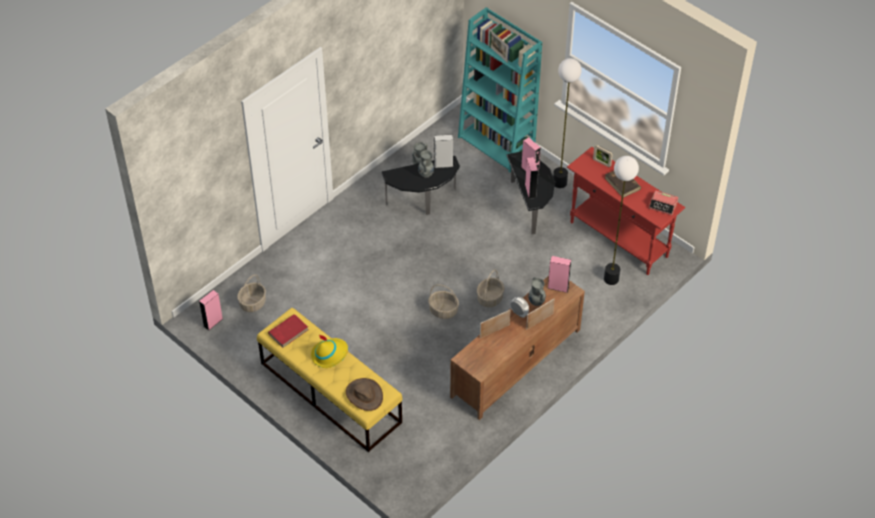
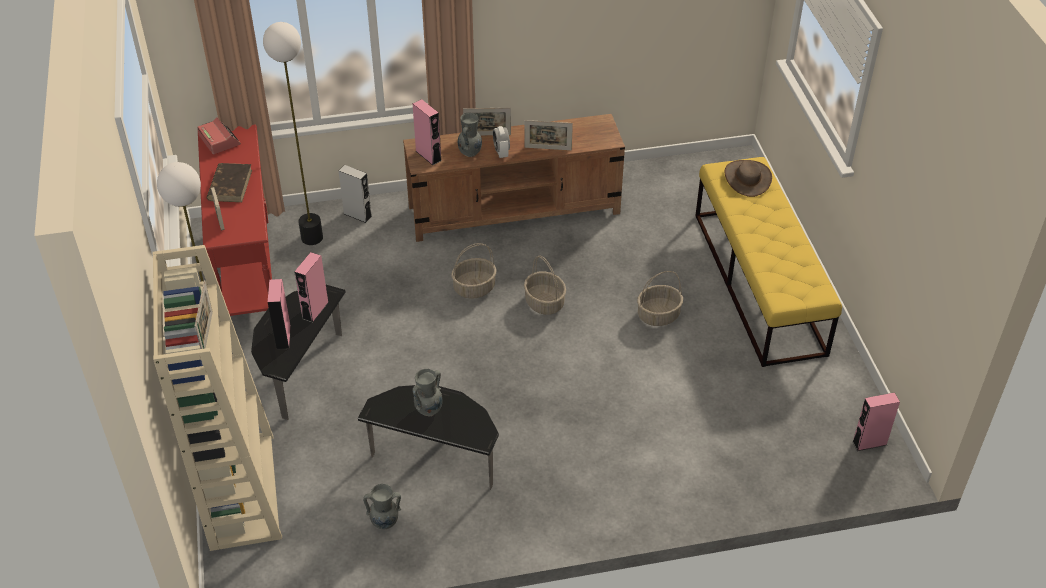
camera: 145 degrees left, 5 degrees down
basket [237,275,266,312] -> basket moved to [637,271,683,326]
red book [268,314,308,348] -> none
yellow hat [311,334,348,368] -> none
grey speaker [434,135,453,168] -> grey speaker moved to [339,165,372,223]
turquoise bookcase [458,7,542,172] -> beige bookcase [152,245,282,551]

